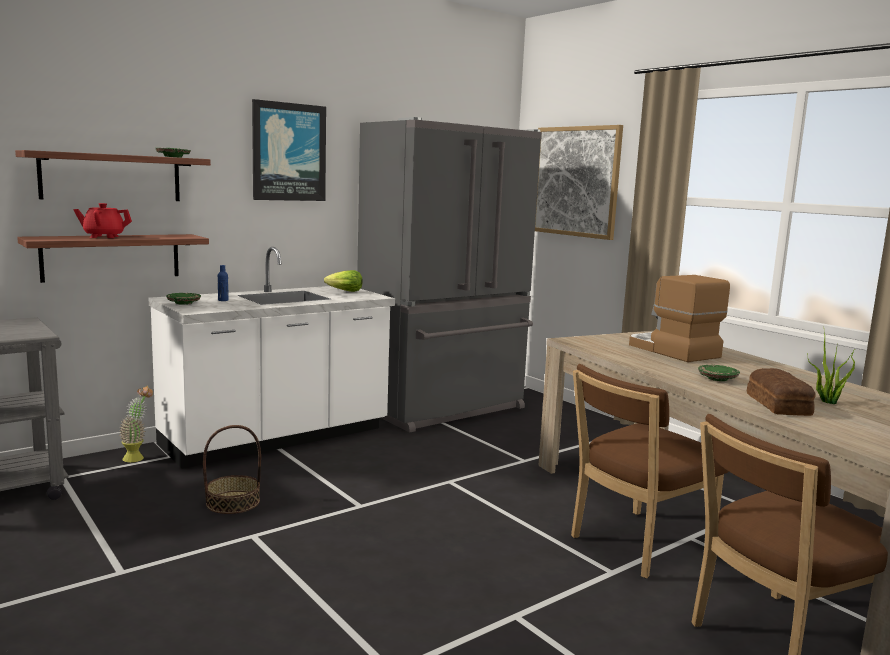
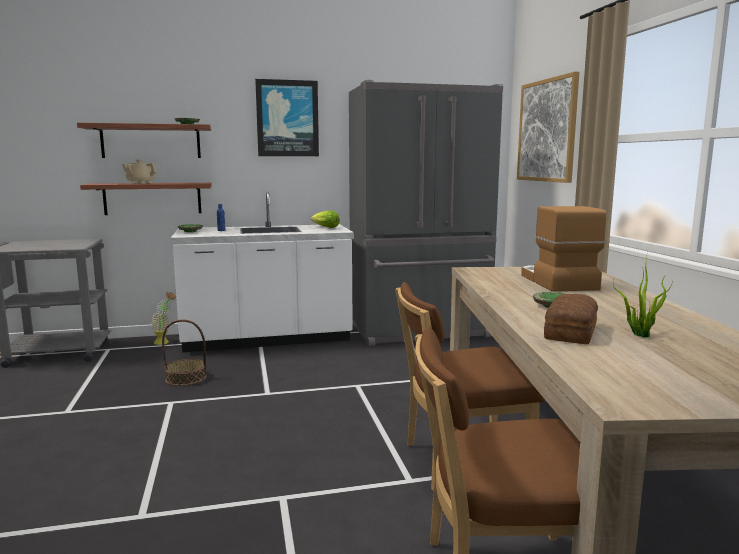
camera: 25 degrees right, 0 degrees up
red teapot [73,203,132,238] -> beige teapot [122,159,157,184]

